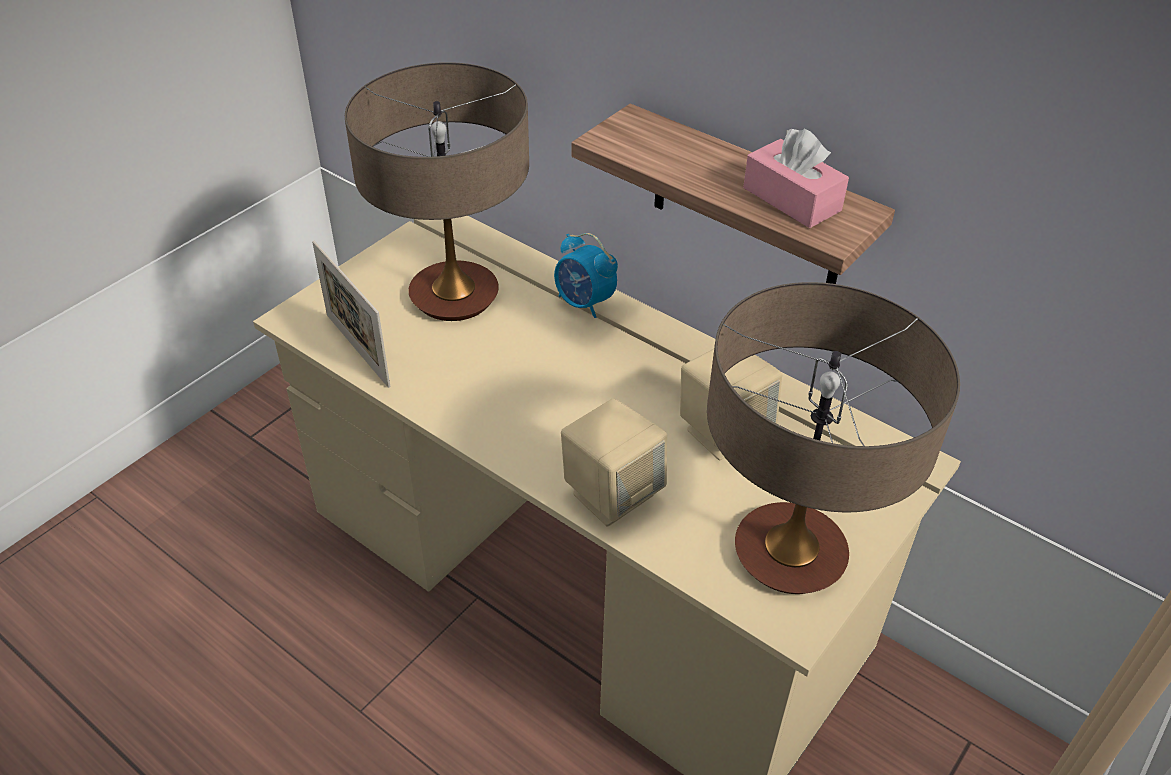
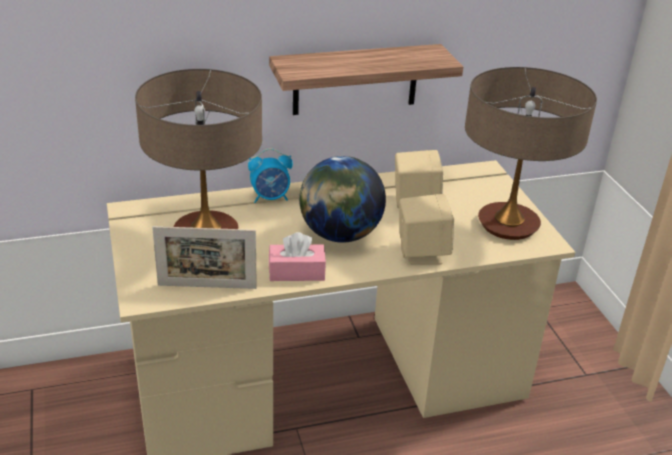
camera: 55 degrees left, 10 degrees down
pink tissue box [743,129,849,228] -> pink tissue box moved to [269,232,326,281]
none -> globe [299,156,386,243]

